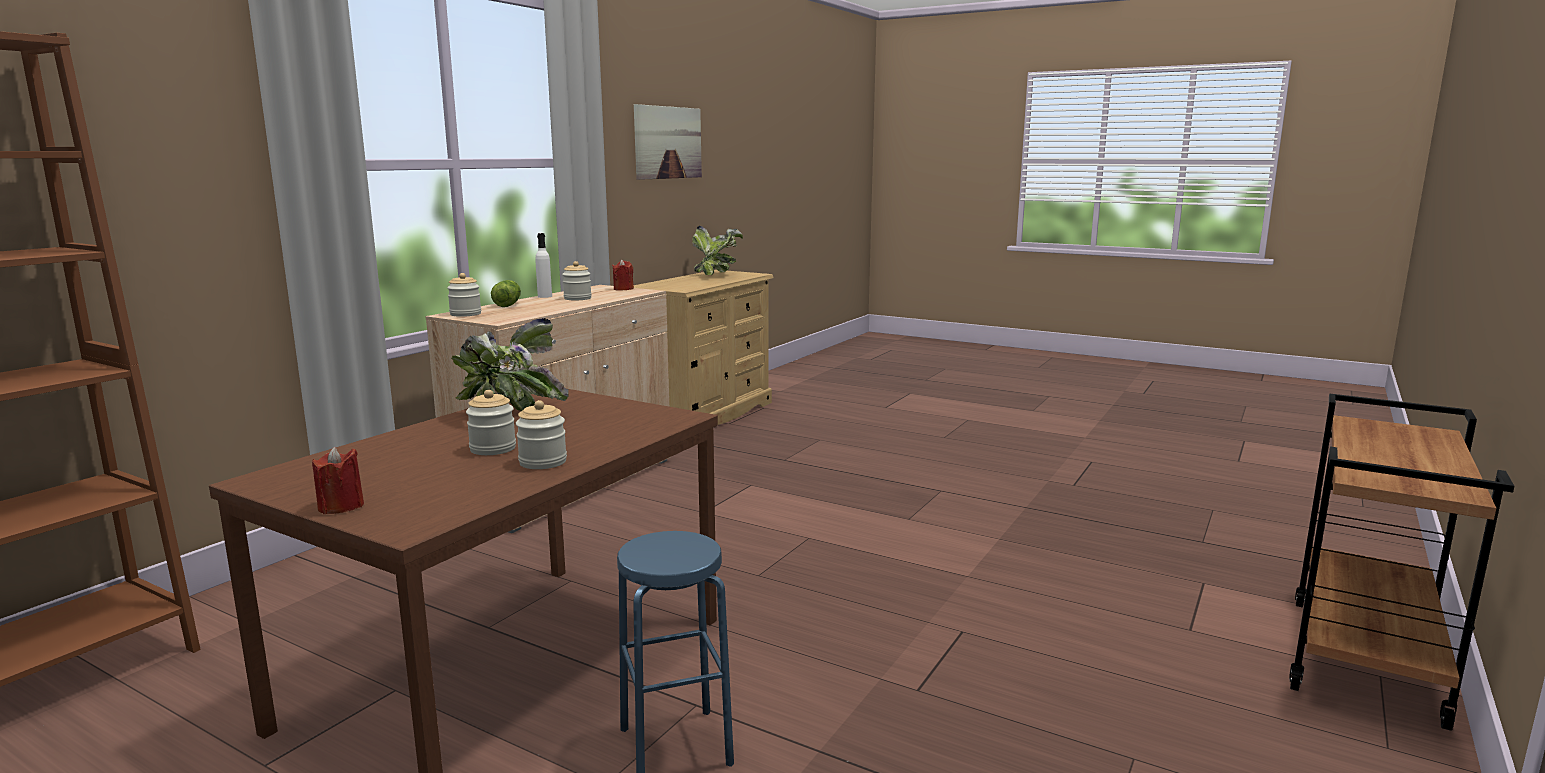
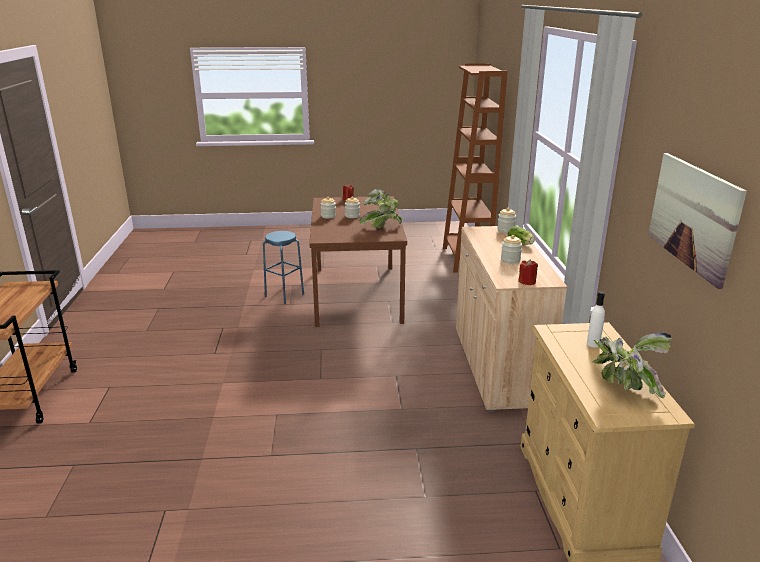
camera: 145 degrees right, 10 degrees up
white bottle [536,233,552,298] -> white bottle moved to [587,291,605,348]

